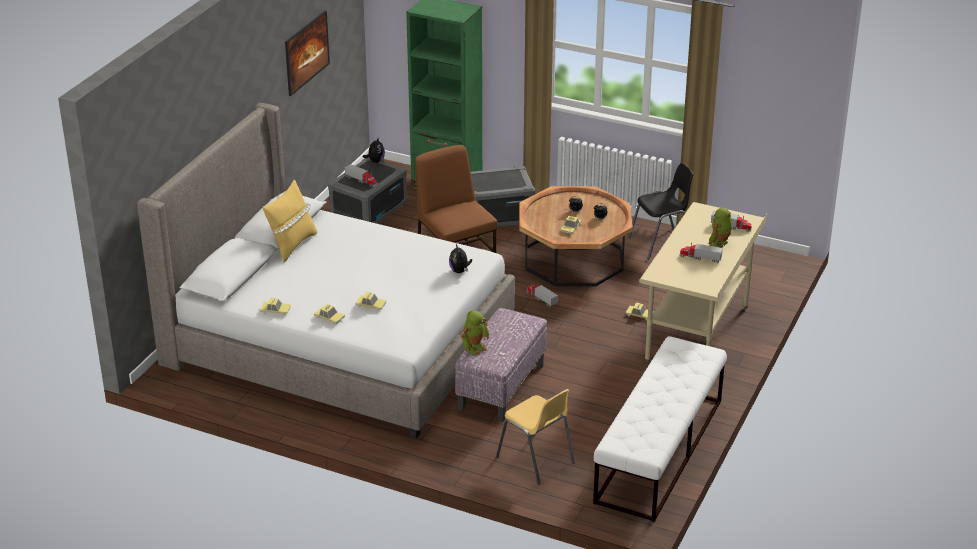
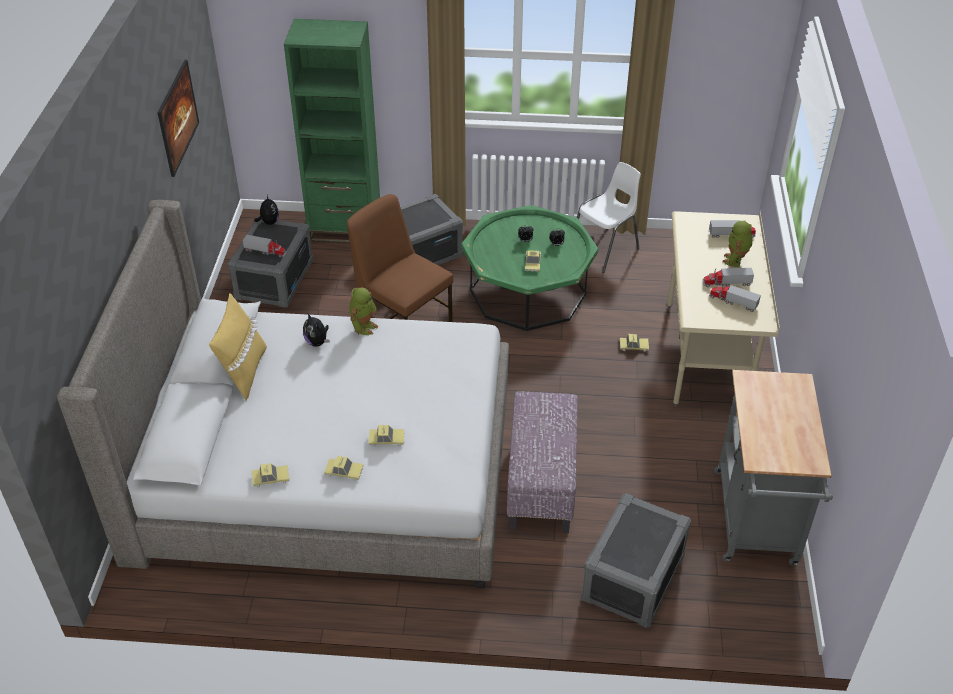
camera: 20 degrees left, 10 degrees up
plush toy [449,244,472,273] -> plush toy moved to [303,313,330,347]
toy robot [461,311,489,355] -> toy robot moved to [349,288,378,335]
yellow chair [496,389,575,485] -> grey storage box [581,493,691,628]
brown coffee table [519,186,633,286] -> green coffee table [461,205,598,331]
toy truck [526,283,558,307] -> toy truck moved to [709,283,761,312]
white bench [593,336,727,522] -> grey cart [714,370,833,566]
black chair [629,163,694,259] -> white chair [577,162,641,273]

